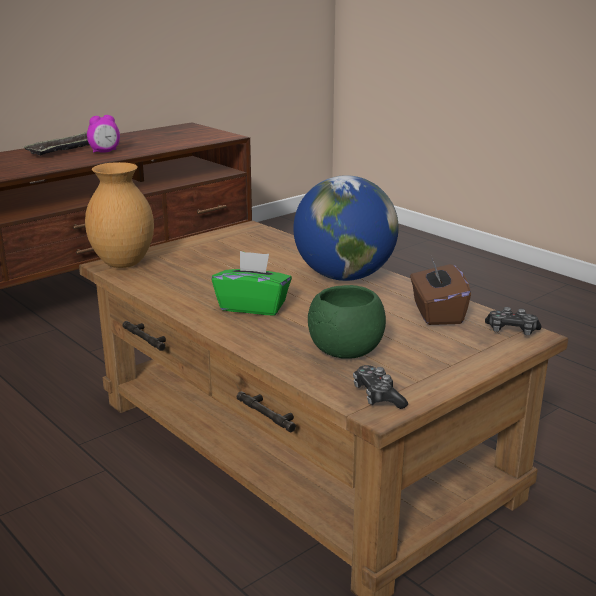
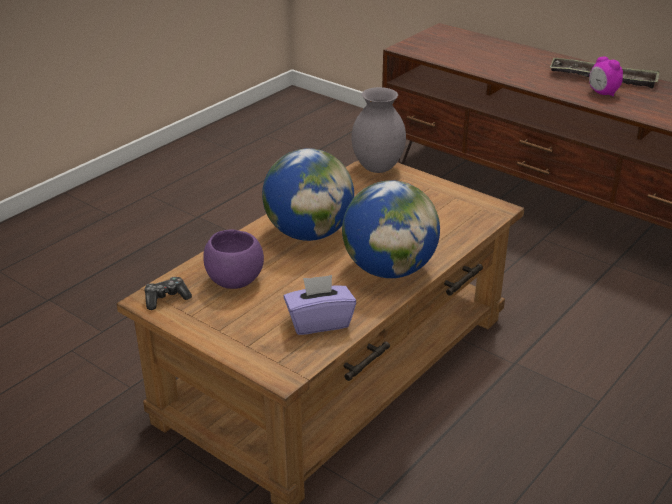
camera: 80 degrees right, 10 degrees up
brown vase [85,162,154,268] -> grey vase [352,87,406,173]
green tissue box [211,251,292,315] -> globe [262,148,354,241]
green bowl [308,285,386,358] -> purple bowl [203,229,264,289]
brown tissue box [410,259,471,325] -> purple tissue box [283,275,356,335]
game controller [485,307,542,336] -> none

